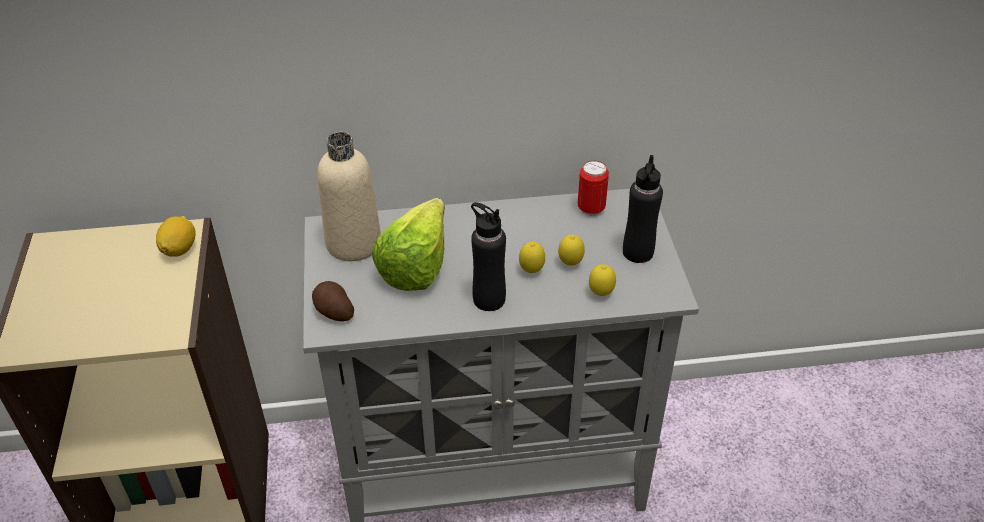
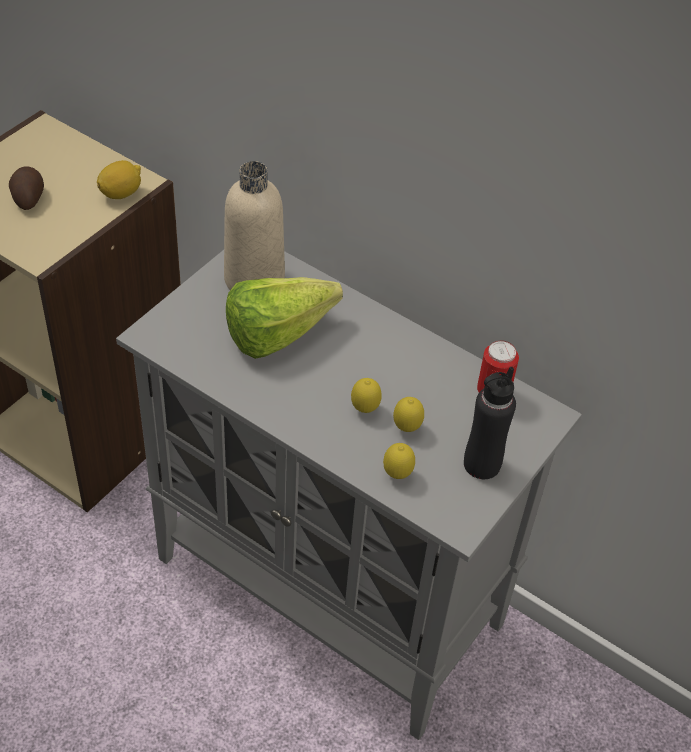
camera: 40 degrees right, 5 degrees up
potato [312,281,354,321] -> potato moved to [9,166,44,210]
black bottle [471,202,506,311] -> none

